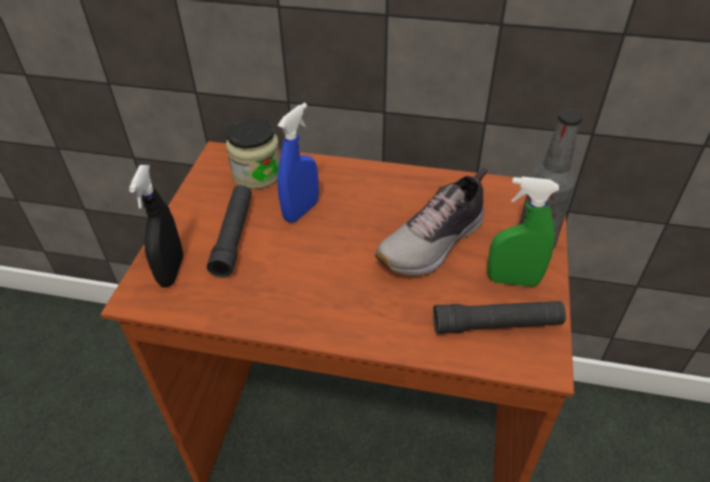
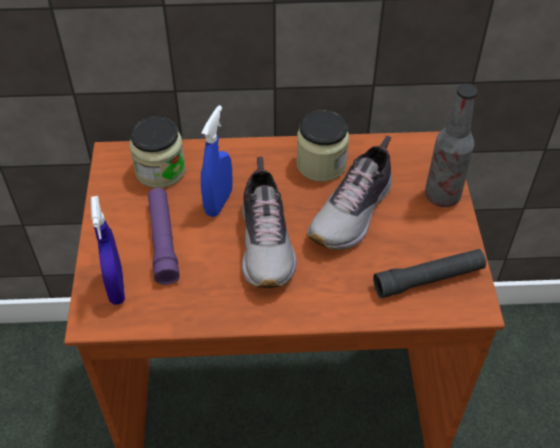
camera: 15 degrees left, 5 degrees up
black spray bottle [129,165,183,287] -> blue spray bottle [90,196,125,305]
black flashlight [207,185,252,278] -> purple flashlight [148,188,180,285]
green spray bottle [487,177,559,287] -> none
none -> shoe [242,157,297,288]
none -> jar [297,111,349,182]

